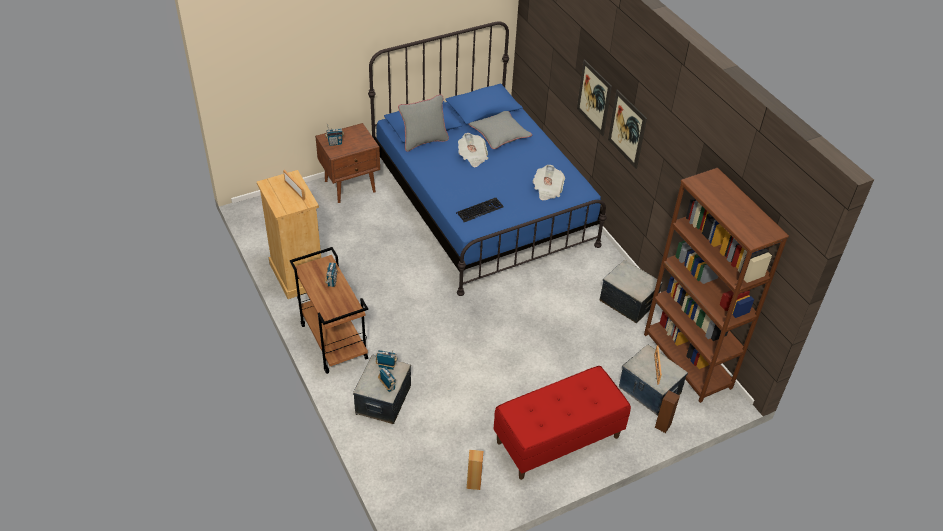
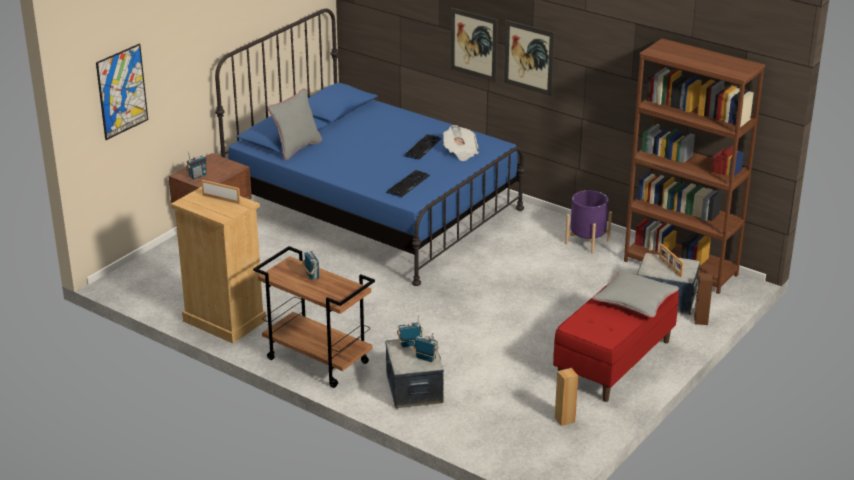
camera: 25 degrees left, 15 degrees down
newspaper [458,133,488,167] -> none
grey pillow [469,111,532,149] -> grey pillow moved to [593,270,679,317]
storage box [600,260,663,324] -> purple planter [565,190,612,254]
none -> picture [96,44,148,140]
none -> keyboard [404,134,442,160]

